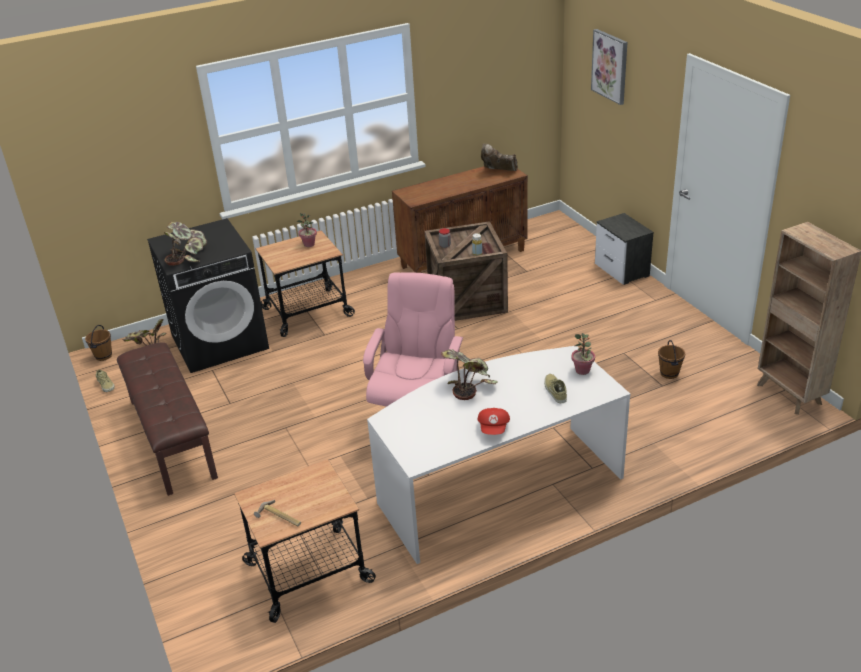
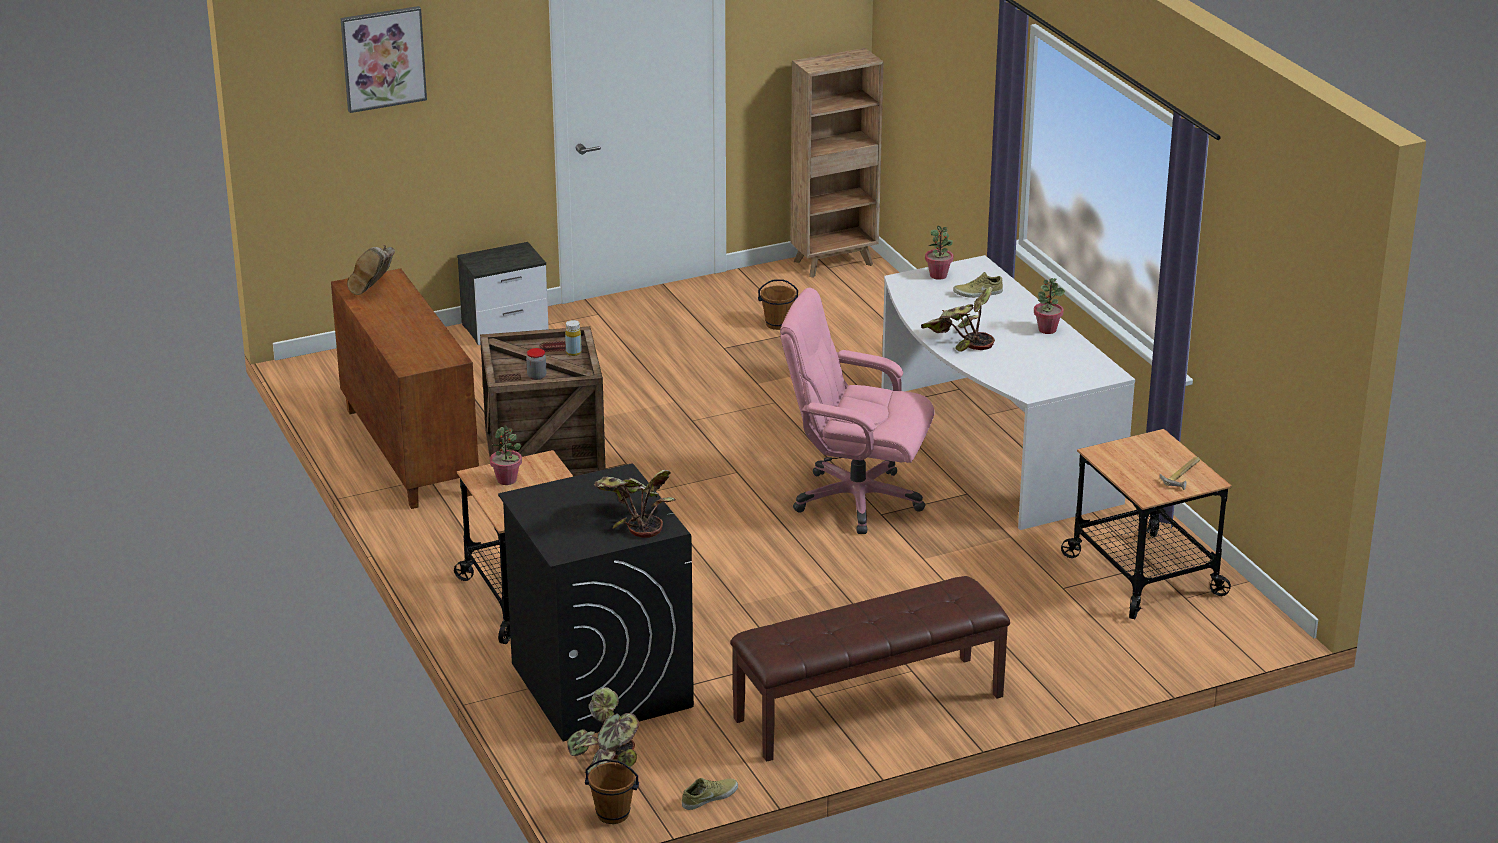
camera: 90 degrees left, 5 degrees down
red cap [477,408,510,435] -> potted plant [1034,278,1065,334]

